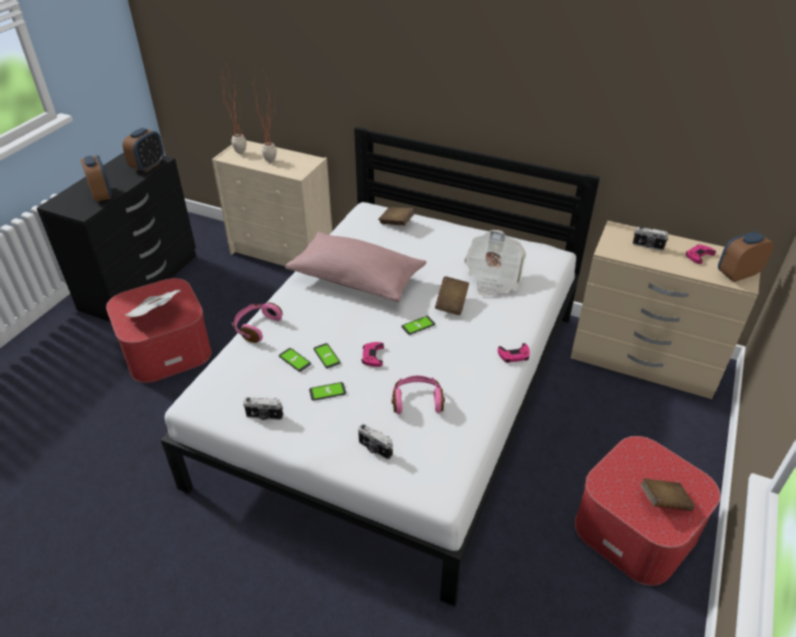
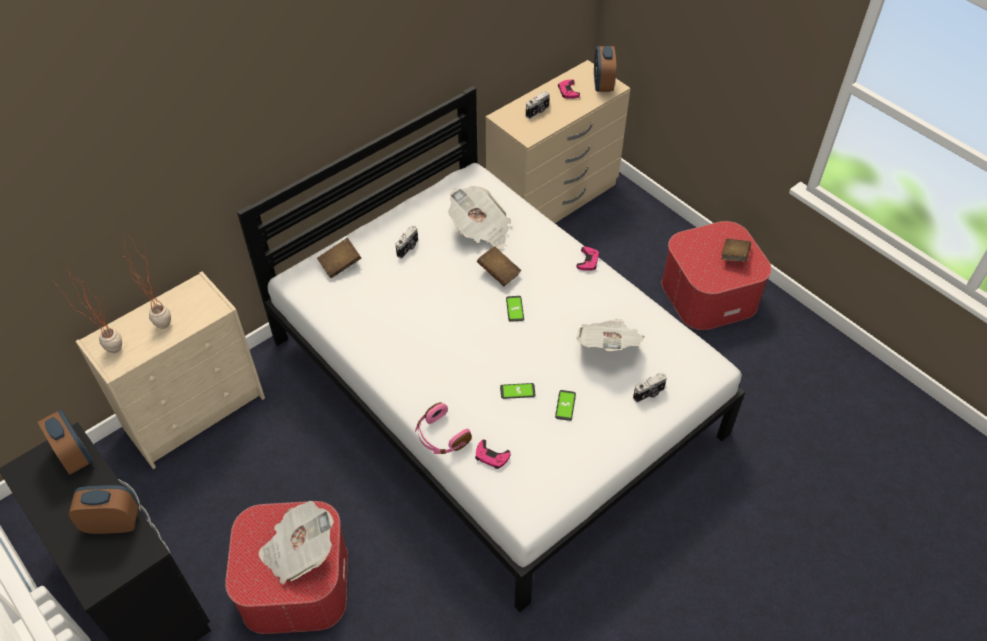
camera: 65 degrees left, 10 degrees up
camera [243,397,283,420] -> camera moved to [396,226,418,259]
phone [279,348,311,372] -> none
pink pillow [285,232,426,302] -> none
pink game controller [361,342,384,367] -> pink game controller moved to [475,439,510,469]
pink headphones [392,376,445,414] -> newspaper [576,319,645,351]

